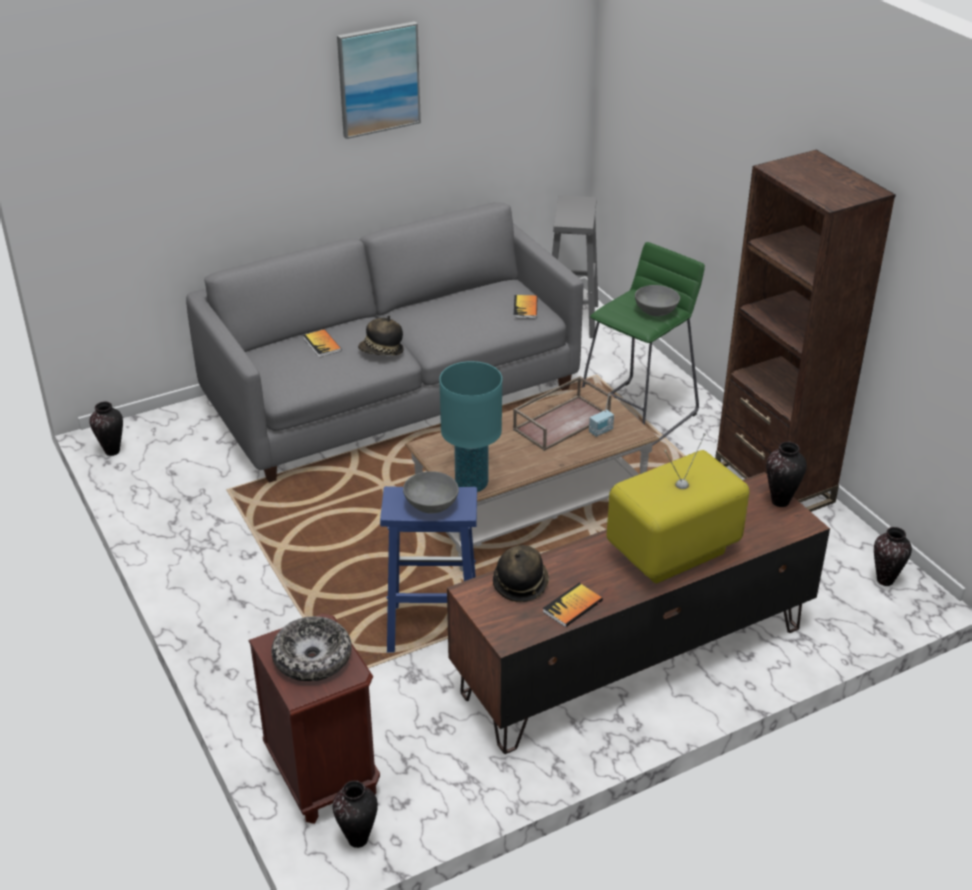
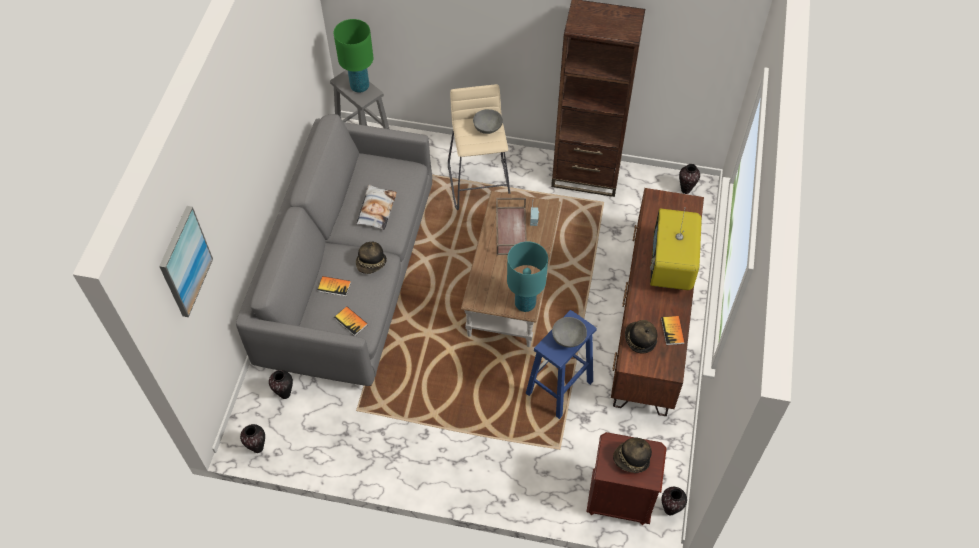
camera: 50 degrees left, 20 degrees up
bowl [271,616,352,682] -> hat [613,438,652,473]
picture [337,21,421,139] -> picture moved to [159,206,213,317]
book [514,295,537,319] -> book moved to [334,306,368,336]
green stool [582,242,705,446] -> beige stool [448,84,511,210]
vase [766,442,807,507] -> vase moved to [269,370,293,399]
none -> green table lamp [334,19,373,93]
none -> pillow [356,184,397,230]

